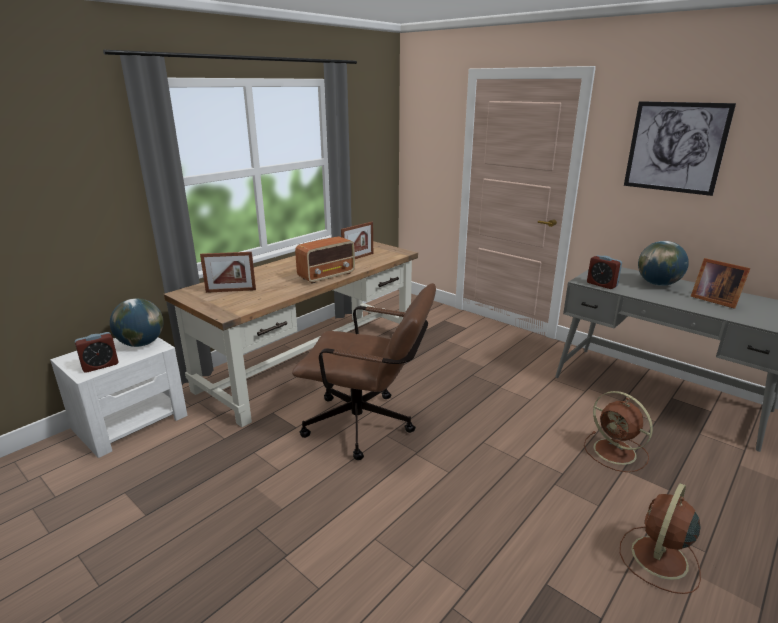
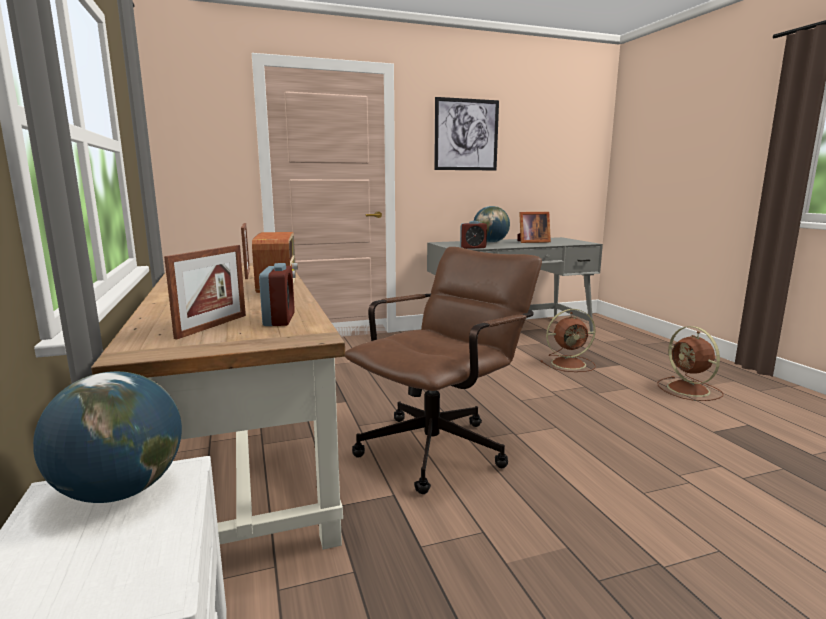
camera: 60 degrees left, 10 degrees down
alarm clock [75,332,118,373] -> alarm clock moved to [259,263,295,326]

